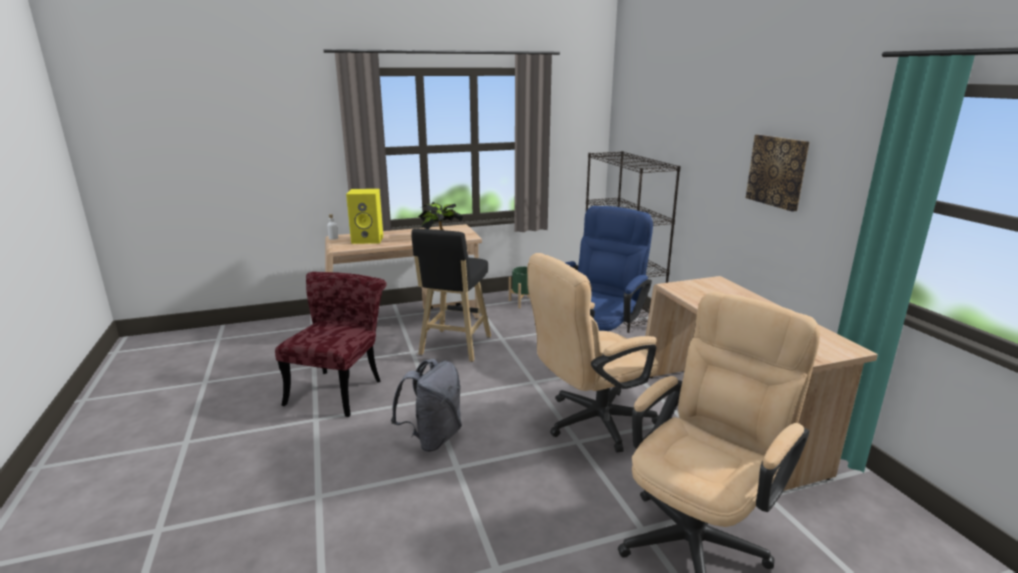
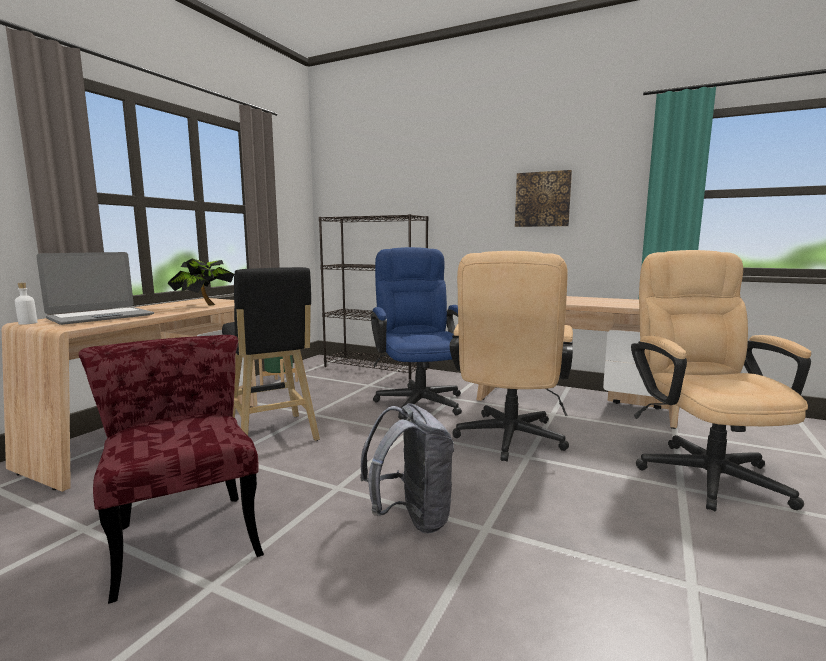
camera: 45 degrees left, 10 degrees down
yellow speaker [346,189,383,244] -> laptop [36,252,154,325]

